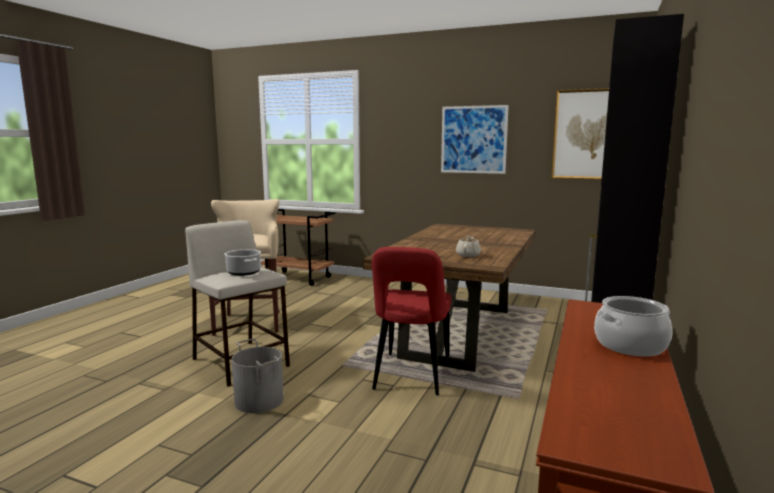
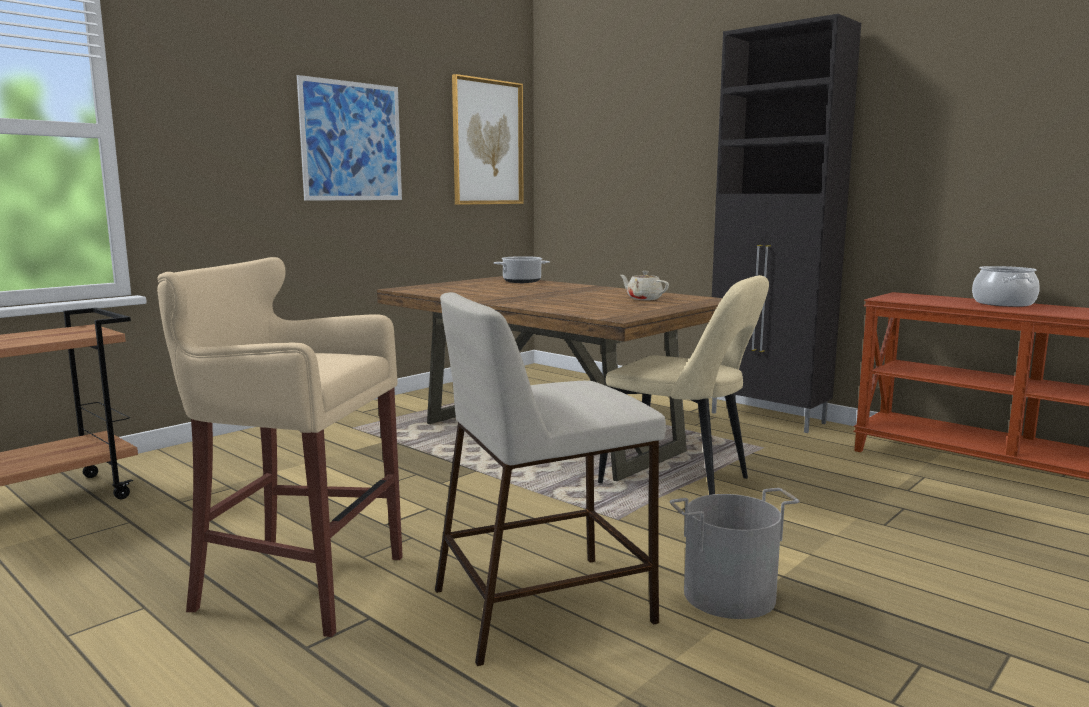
camera: 70 degrees left, 0 degrees up
cooking pot [224,249,261,276] -> cooking pot moved to [494,256,550,283]
red chair [372,247,451,395] -> beige chair [598,275,769,495]

